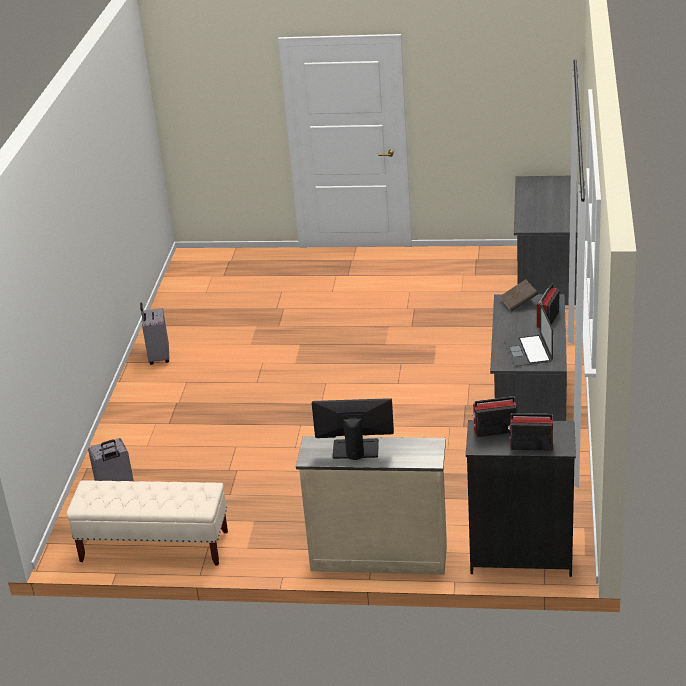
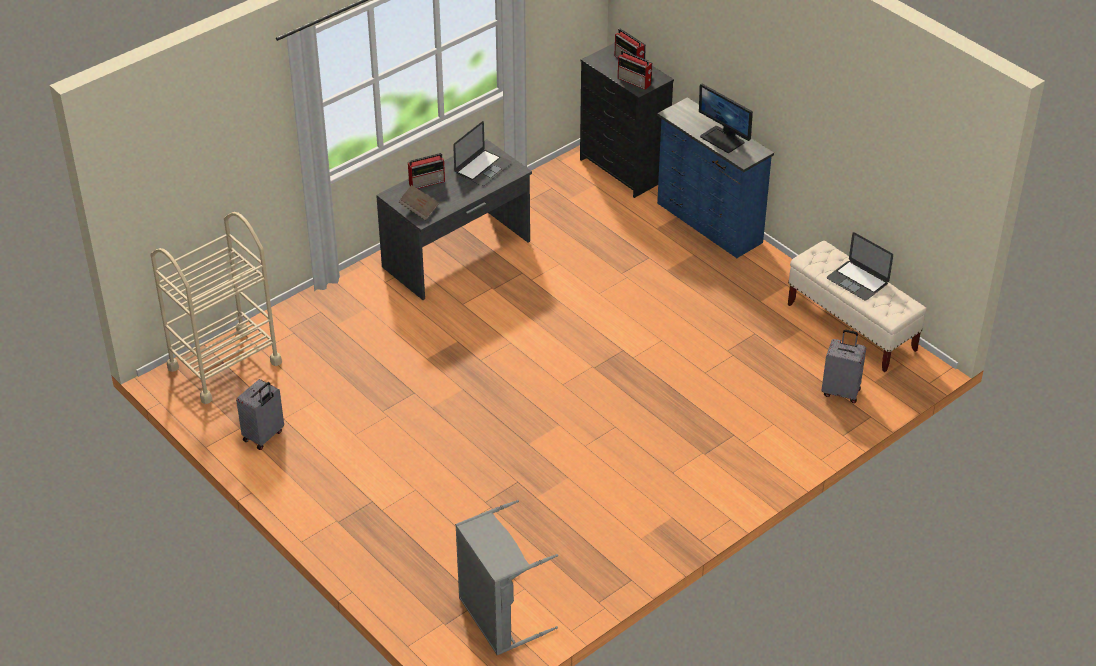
camera: 140 degrees left, 10 degrees up
grey suitcase [140,303,170,365] -> grey suitcase moved to [236,379,284,450]
beige dresser [296,436,447,575] -> blue dresser [657,97,774,258]
grey desk [514,176,578,305] -> beige cart [150,212,282,404]
none -> grey laundry basket [455,500,558,655]
none -> laptop [827,232,893,300]

